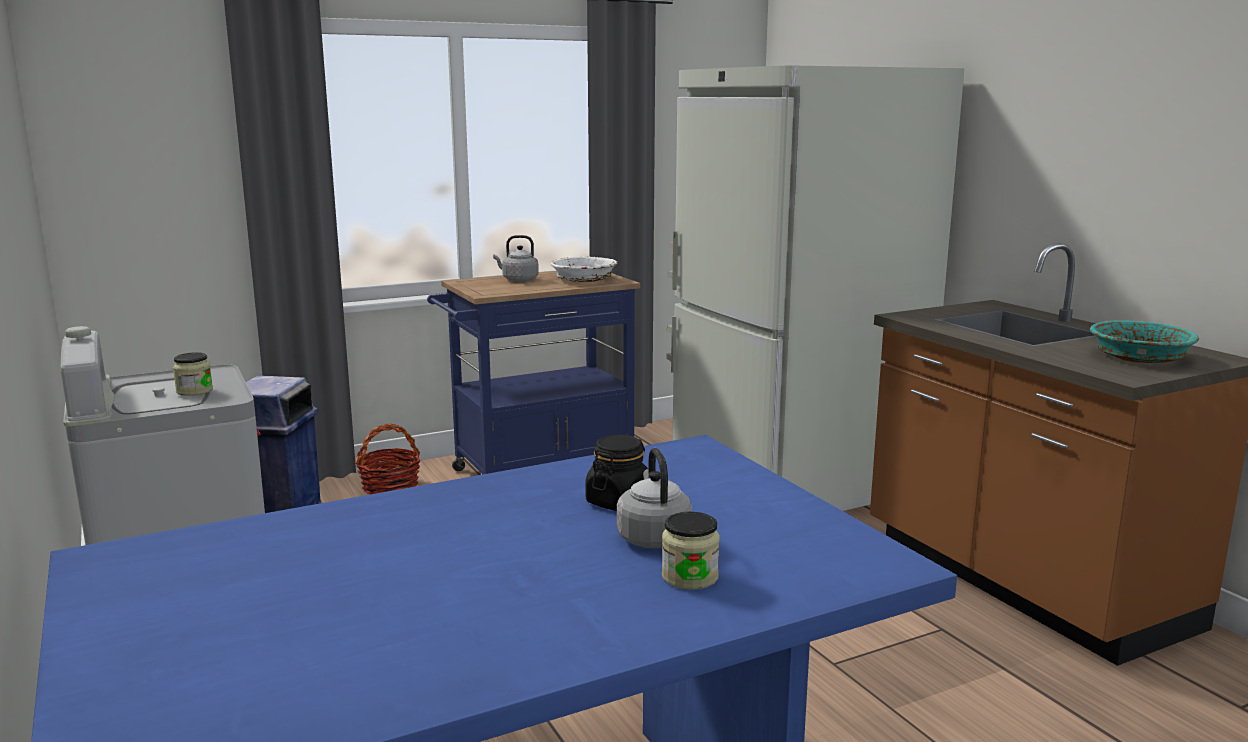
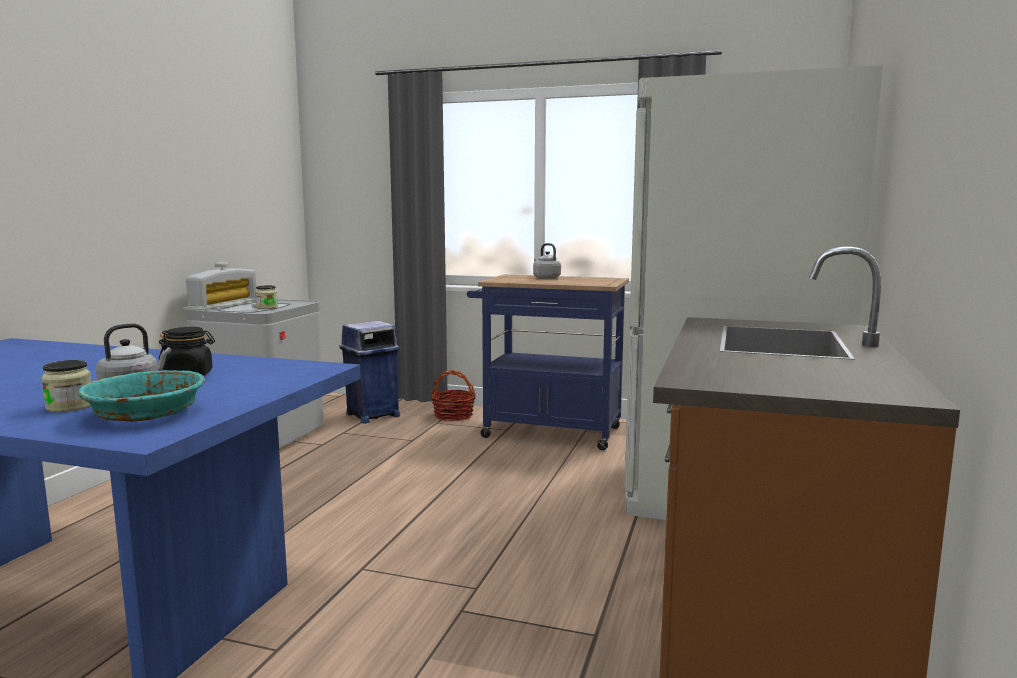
camera: 45 degrees right, 5 degrees down
white bowl [550,256,617,282] -> none
turquoise bowl [1090,320,1199,363] -> turquoise bowl moved to [78,370,205,422]

